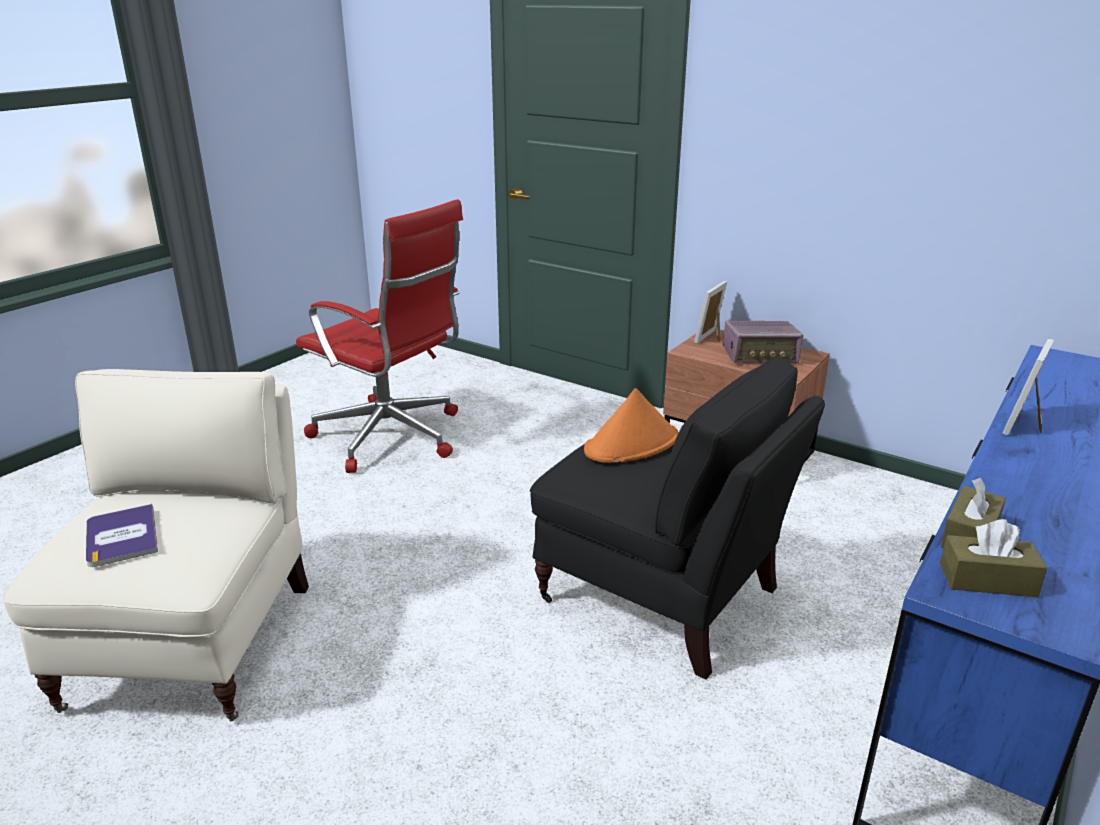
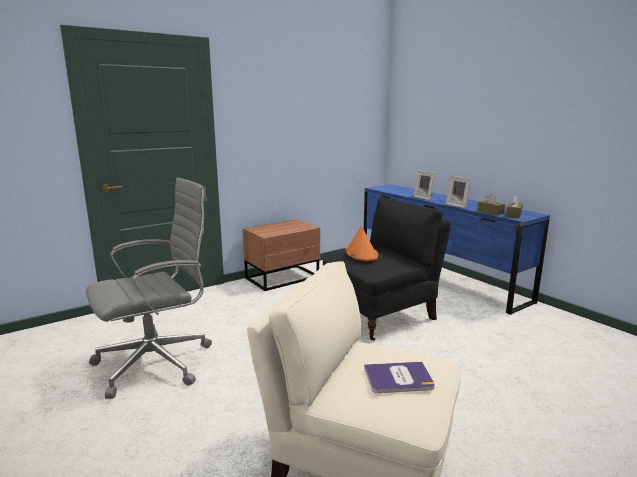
camera: 70 degrees left, 10 degrees down
red office chair [296,199,463,473] -> grey office chair [86,178,212,399]
picture frame [694,281,727,344] -> picture frame moved to [446,176,471,208]
radio [723,321,804,363] -> none

